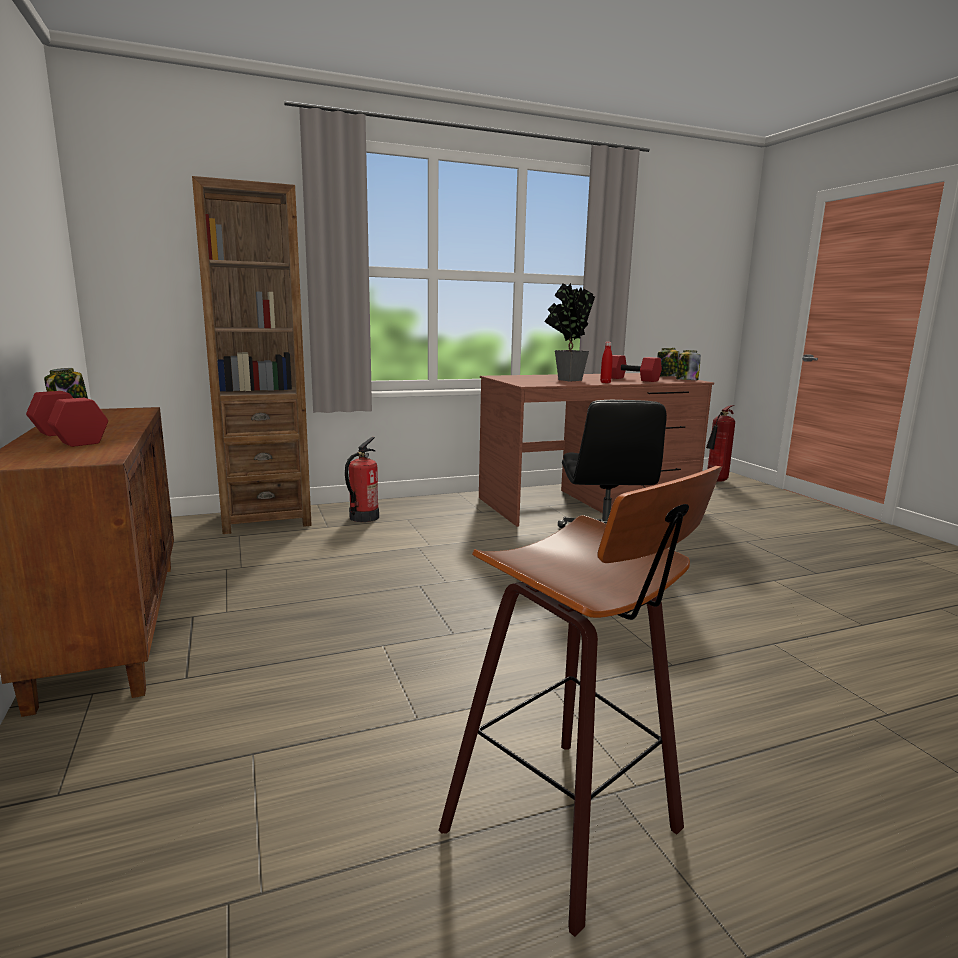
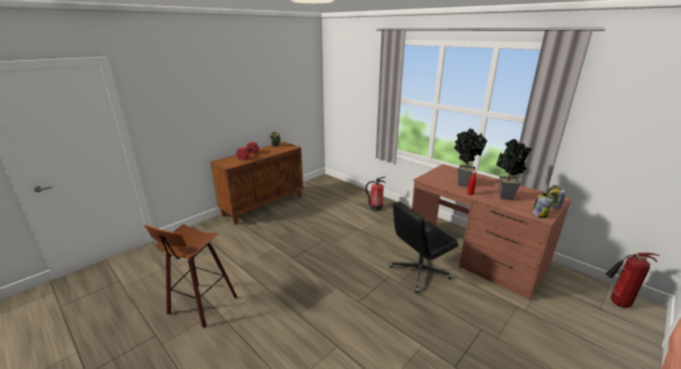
camera: 65 degrees right, 10 degrees up
brown bookcase [192,176,312,534] -> none
red dumbbell [611,355,662,382] -> potted plant [496,139,532,200]

